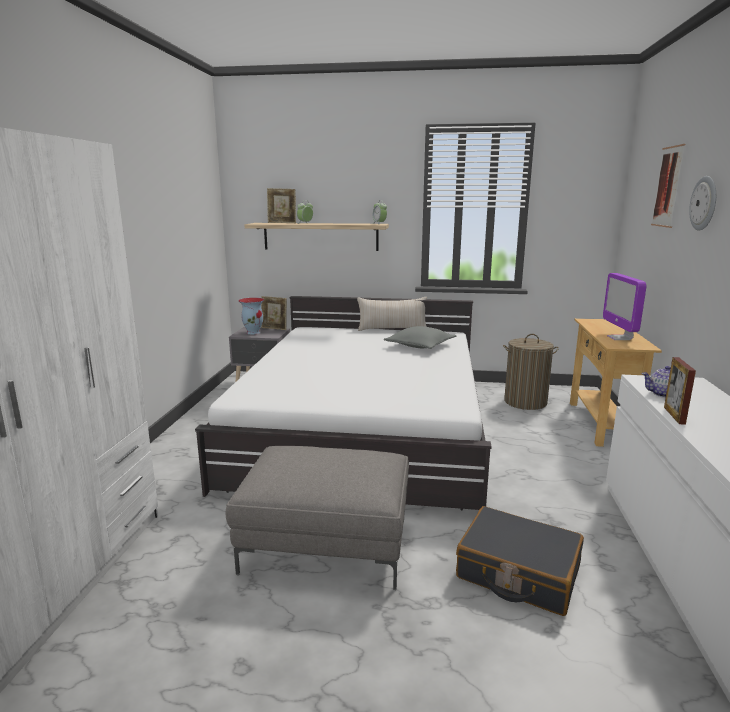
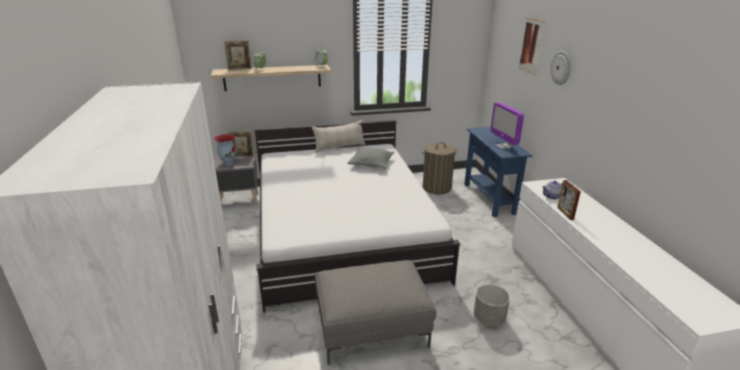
camera: 20 degrees left, 10 degrees up
black suitcase [456,506,584,616] -> grey planter [474,284,510,326]
beige console table [570,318,662,447] -> blue console table [464,127,532,217]

